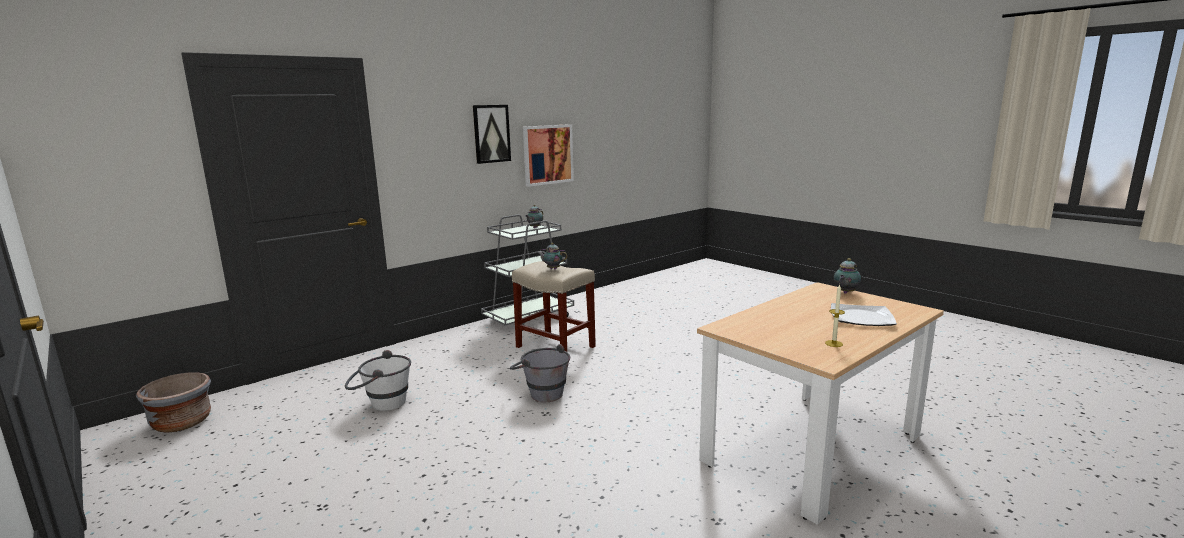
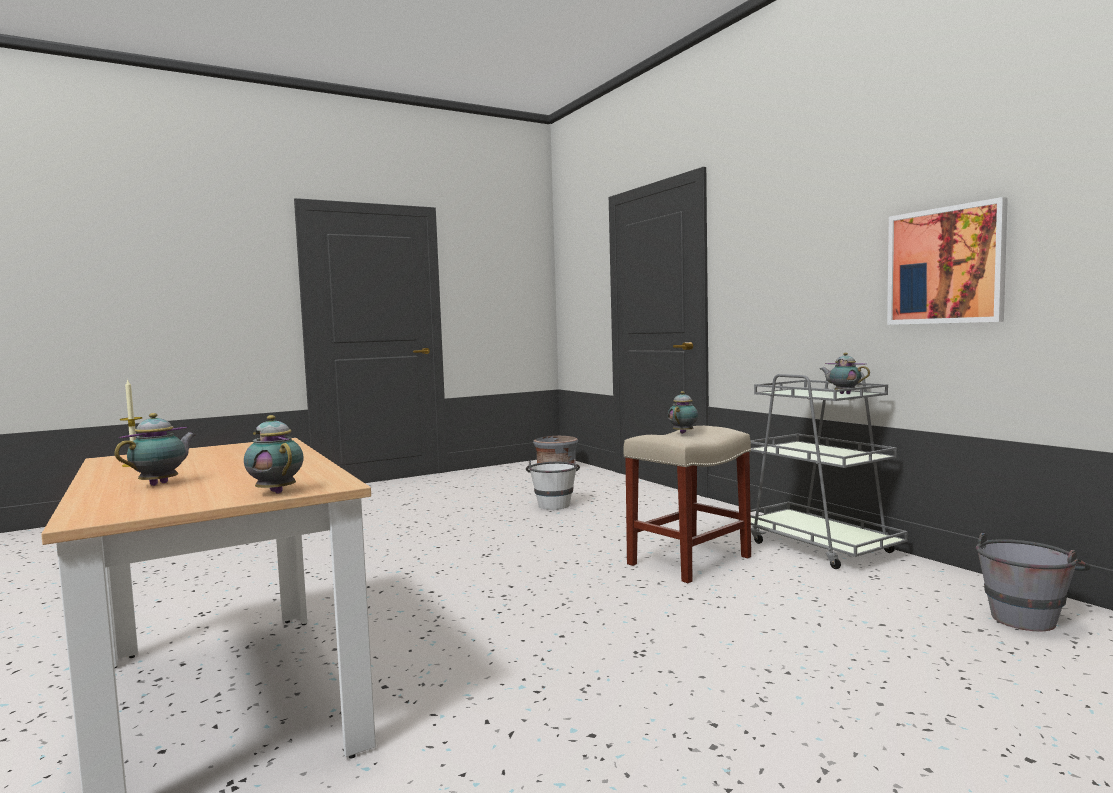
camera: 100 degrees right, 10 degrees down
picture [473,105,511,164] -> none
grey bucket [510,344,570,402] -> grey bucket moved to [976,533,1091,631]
plate [831,303,897,326] -> teapot [115,413,196,486]

